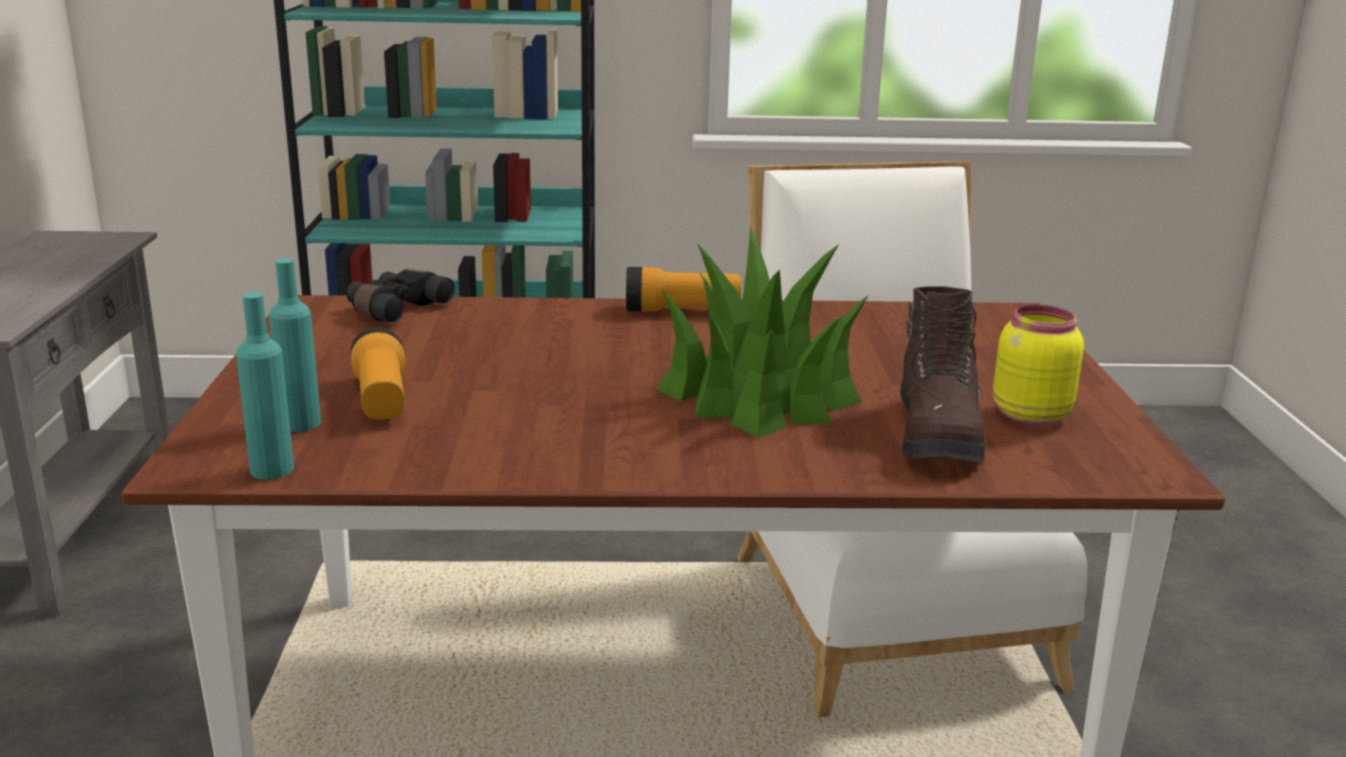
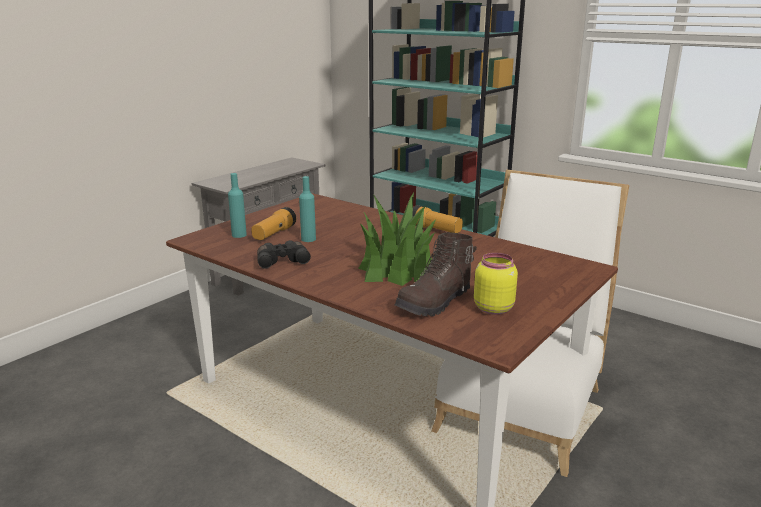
camera: 40 degrees right, 0 degrees up
turquoise bottle [236,292,294,480] -> turquoise bottle moved to [299,176,316,242]
black binoculars [346,269,455,323] -> black binoculars moved to [257,240,311,268]

